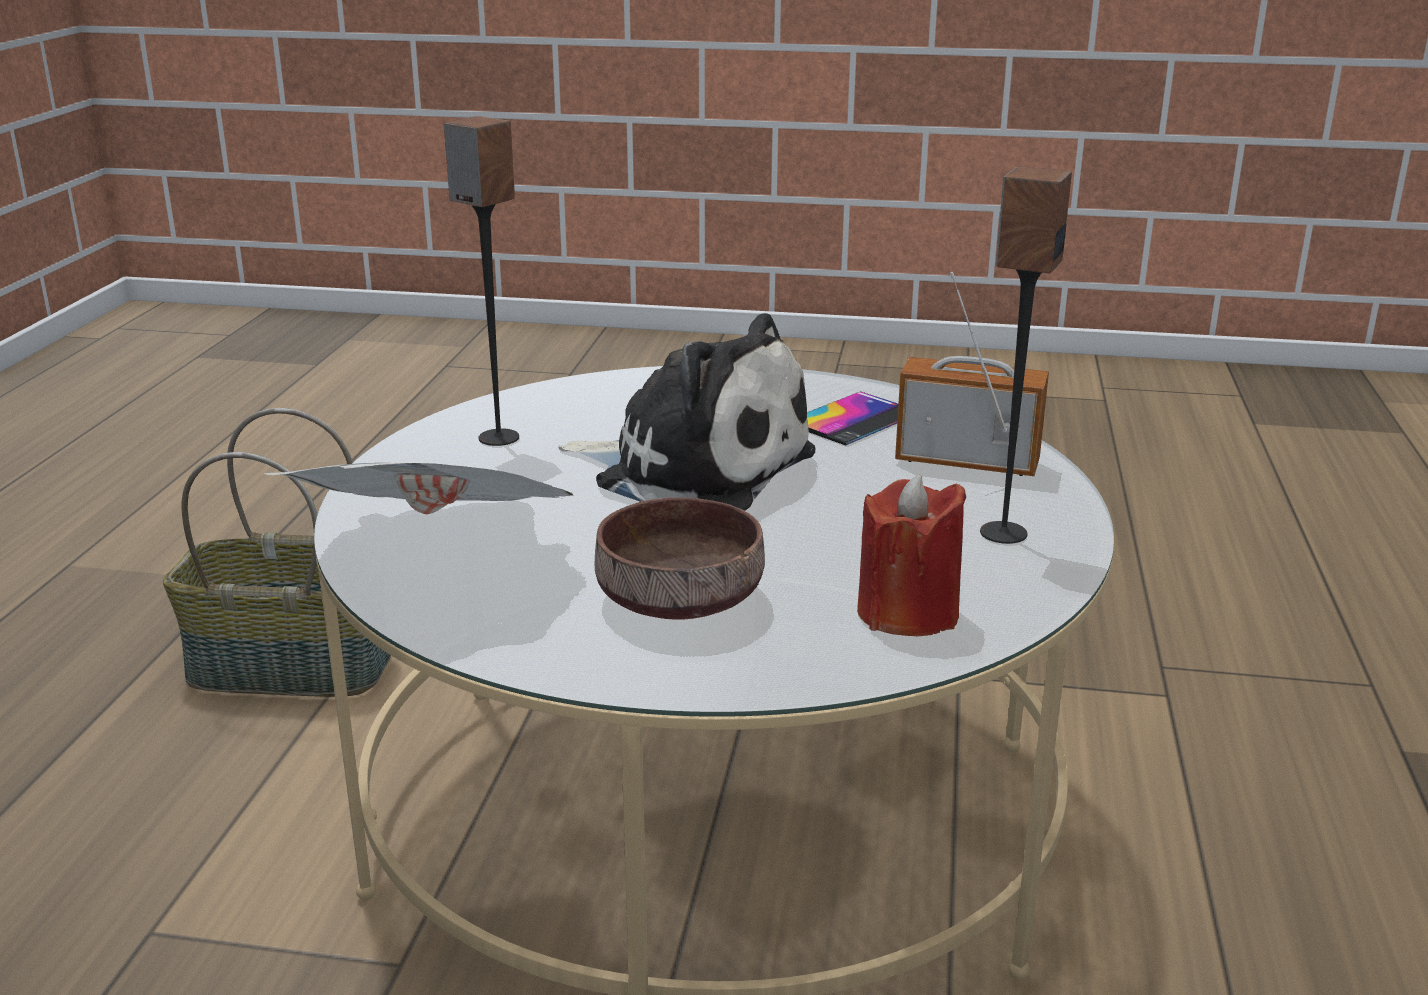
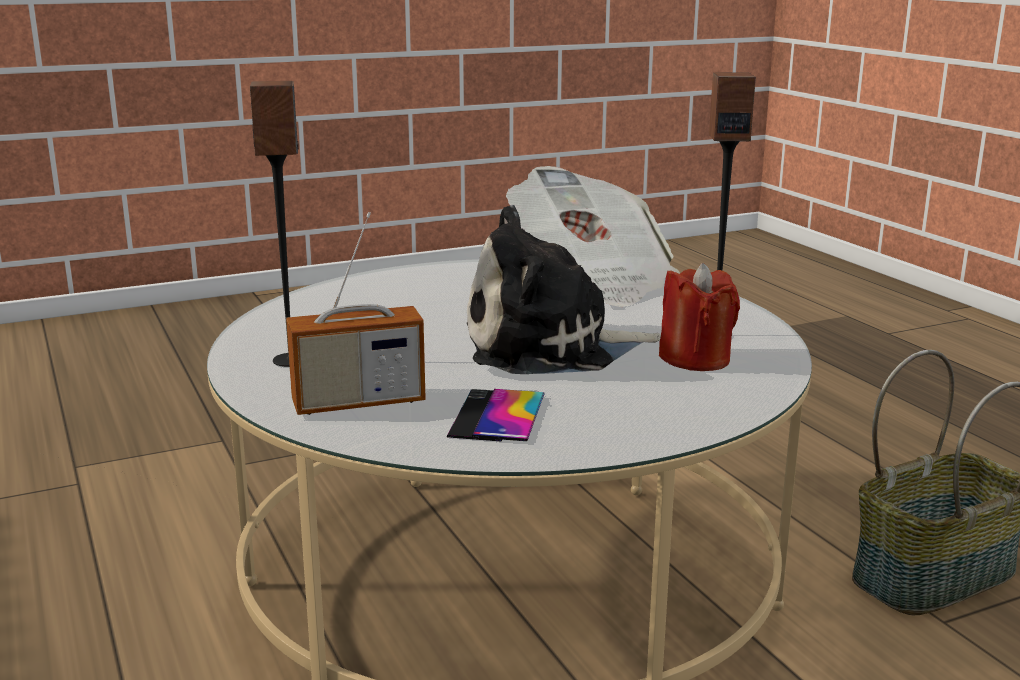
camera: 145 degrees right, 5 degrees down
brown bowl [595,497,765,620] -> none
red candle [857,474,966,636] -> red candle moved to [659,263,740,371]

